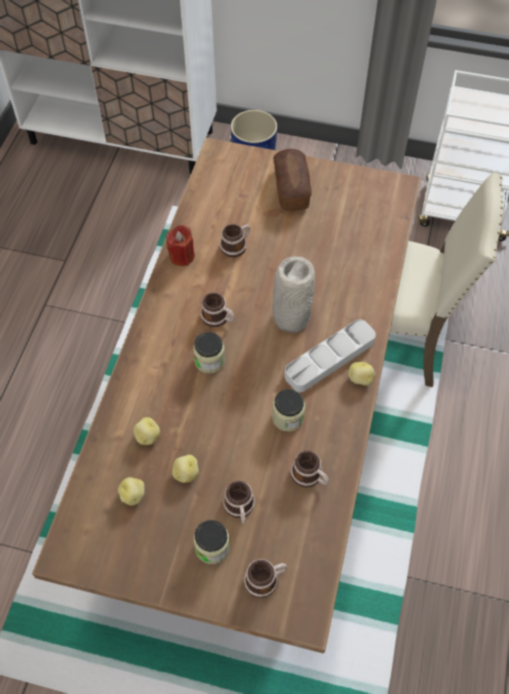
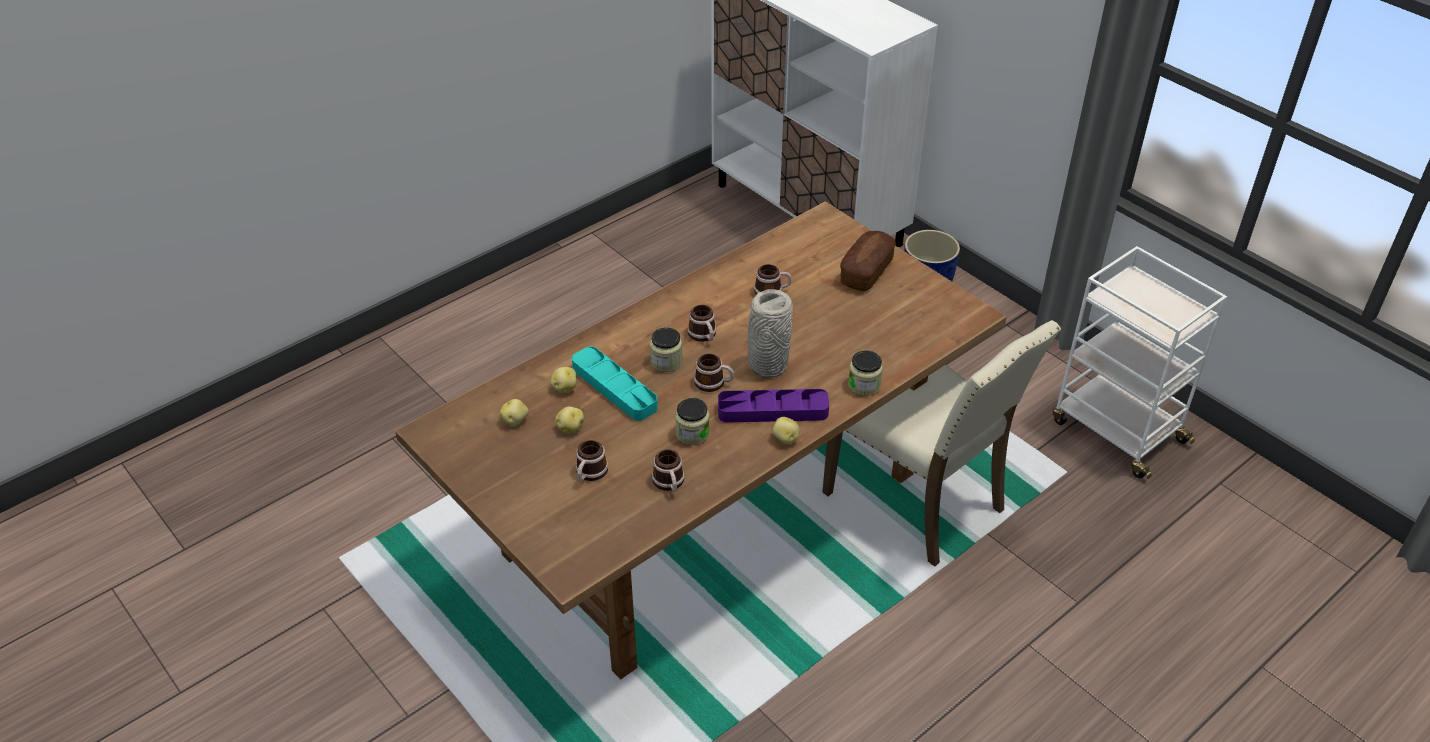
camera: 35 degrees right, 15 degrees down
red candle [166,225,195,266] -> none
jar [194,520,230,564] -> jar moved to [848,351,883,396]
mug [244,559,287,598] -> mug moved to [694,354,734,392]
grey tray [285,319,376,392] -> purple tray [718,389,829,423]
none -> turquoise tray [572,347,658,421]

